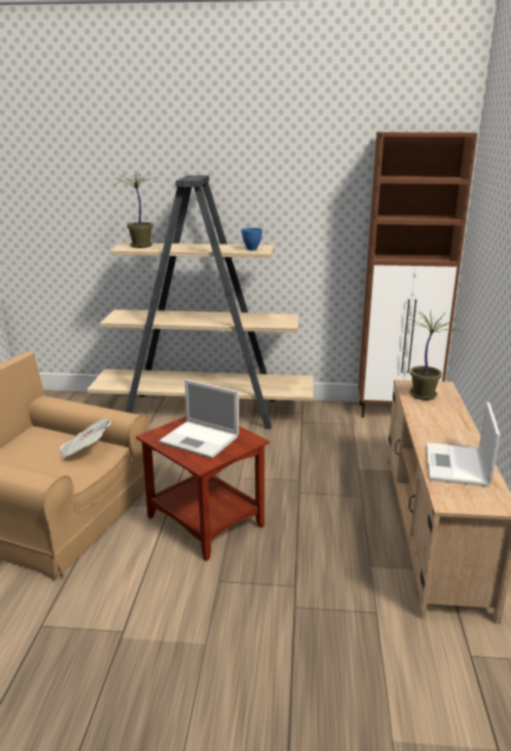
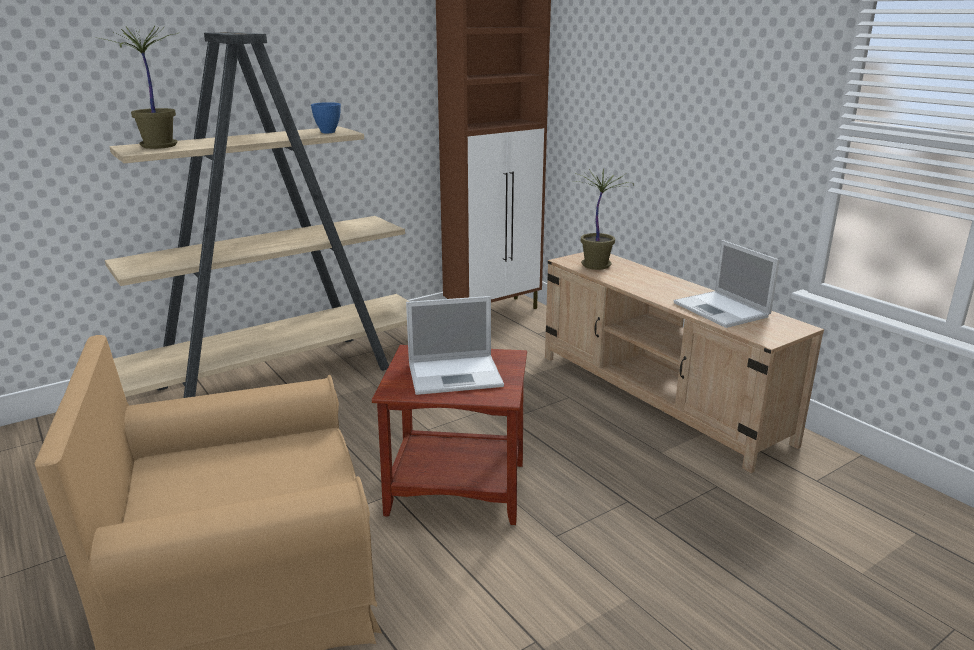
camera: 40 degrees left, 0 degrees up
newspaper [60,418,111,459] -> none

